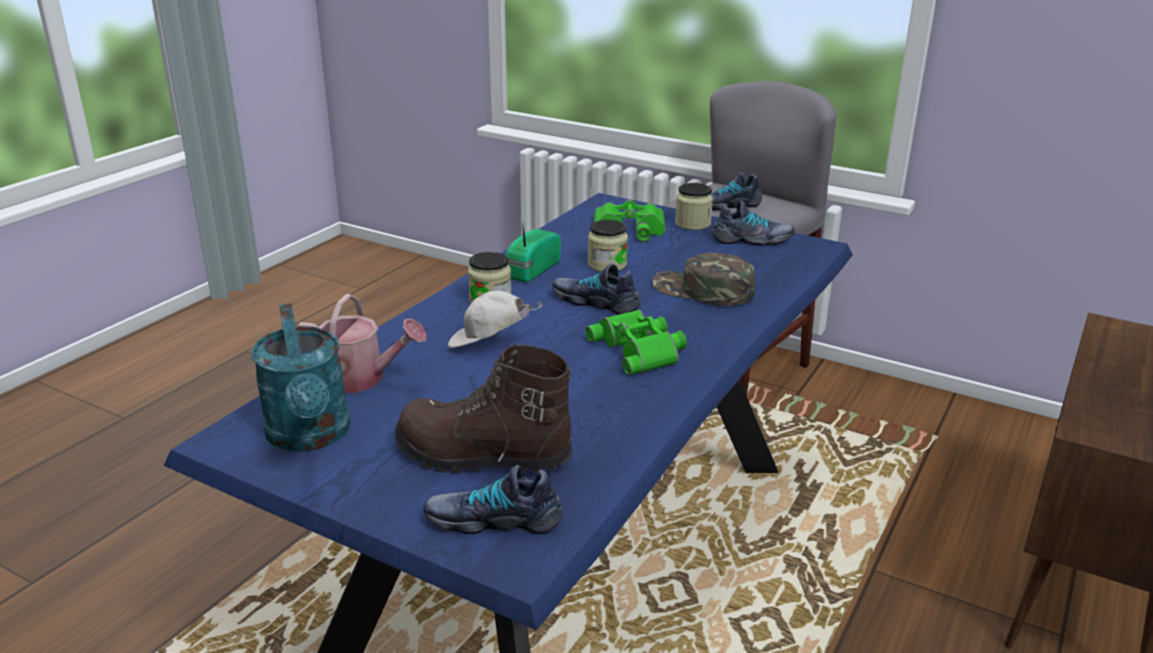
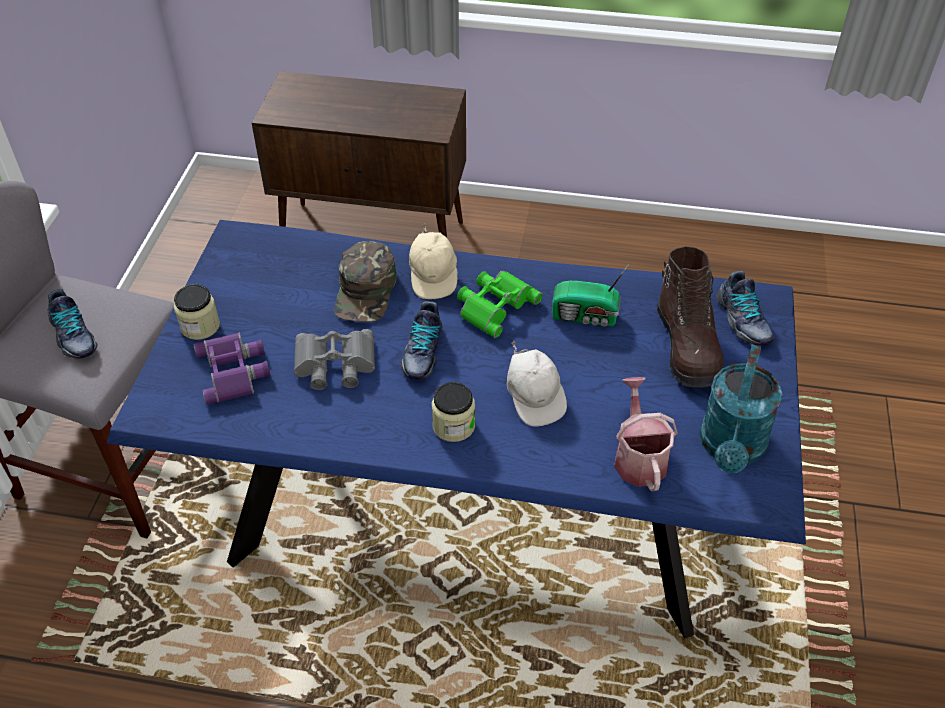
camera: 110 degrees left, 20 degrees up
turquoise watering can [251,303,351,452] -> turquoise watering can turned 150 degrees clockwise [699,345,783,473]
radio [506,224,561,282] -> radio moved to [552,264,629,326]
jar [588,220,628,272] -> grey binoculars [294,329,375,390]
green binoculars [594,200,666,241] -> purple binoculars [194,333,271,404]
shoe [712,201,795,245] -> none
none -> beige cap [409,223,458,299]

